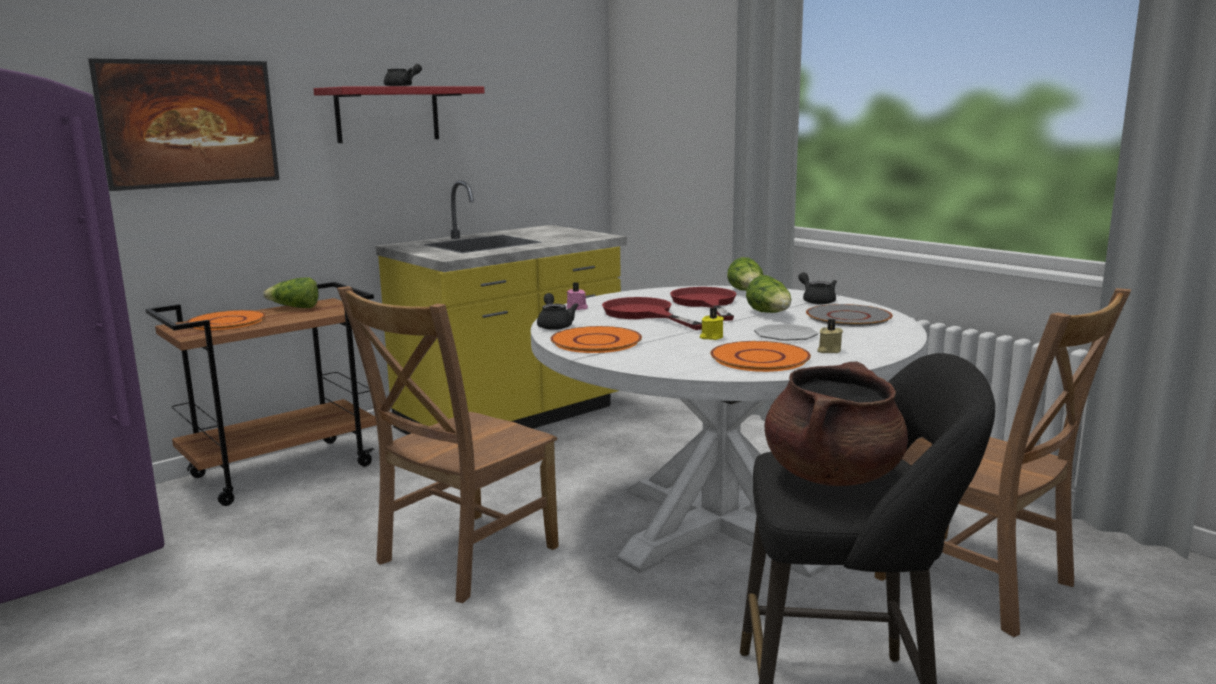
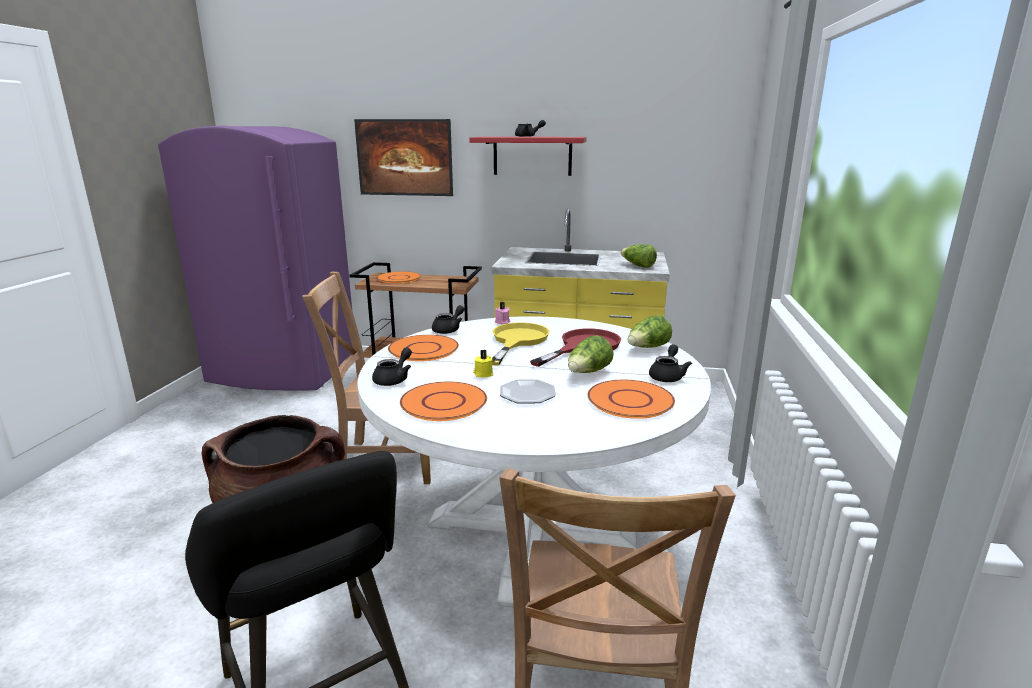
camera: 50 degrees right, 5 degrees up
lettuce [263,278,319,308] -> lettuce moved to [620,244,657,268]
red frying pan [602,297,702,330] -> yellow frying pan [492,322,550,366]
grey plate [806,304,893,327] -> orange plate [587,380,675,419]
beige candle [817,319,843,353] -> none
none -> black teapot [372,348,412,386]

